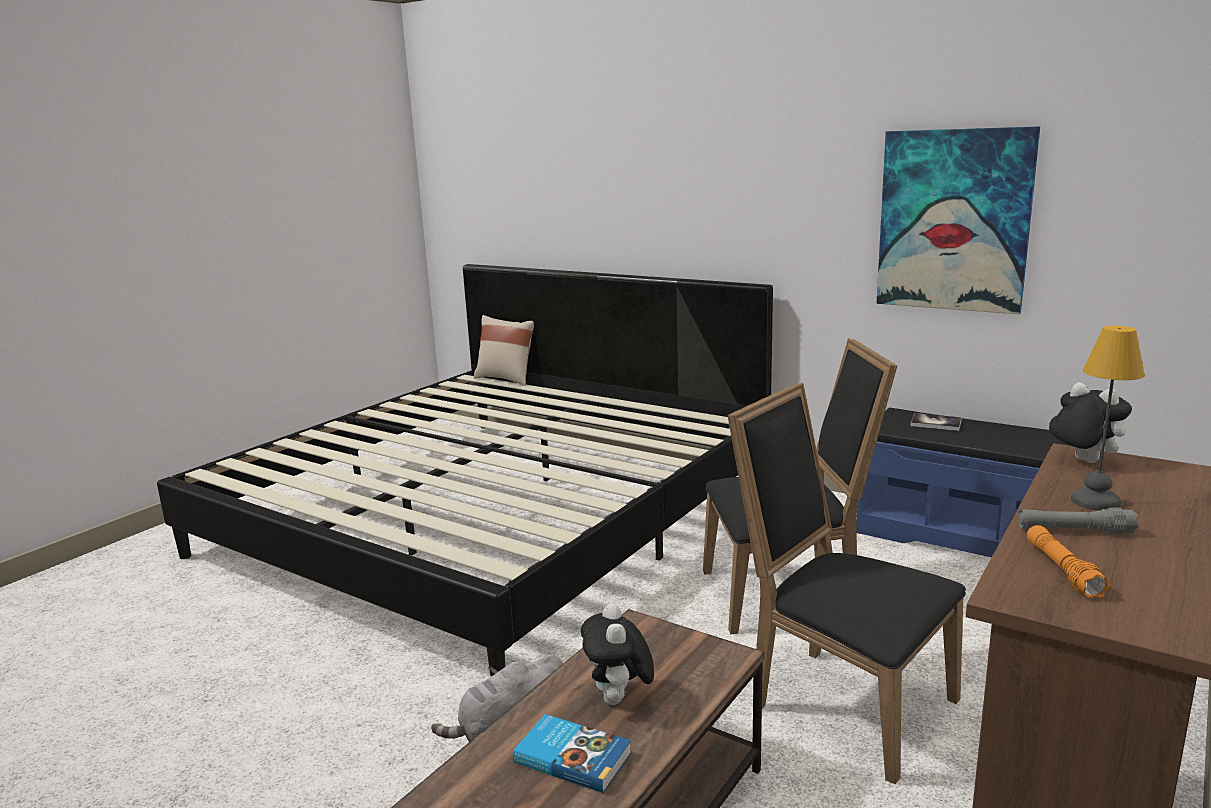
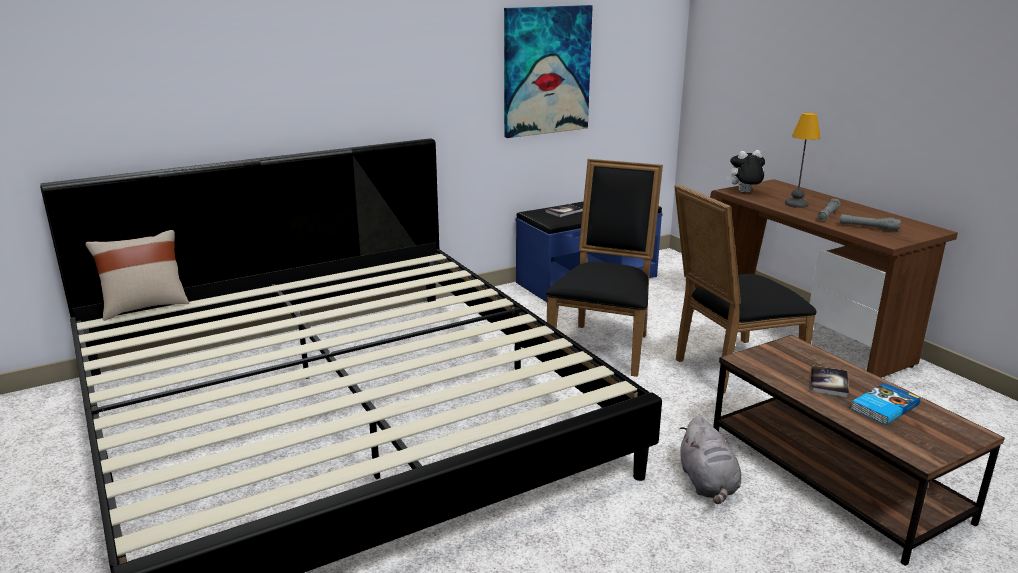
camera: 65 degrees left, 5 degrees up
plush toy [581,603,654,705] -> book [811,365,849,397]
orange flashlight [1027,525,1111,599] -> grey flashlight [840,214,901,232]

